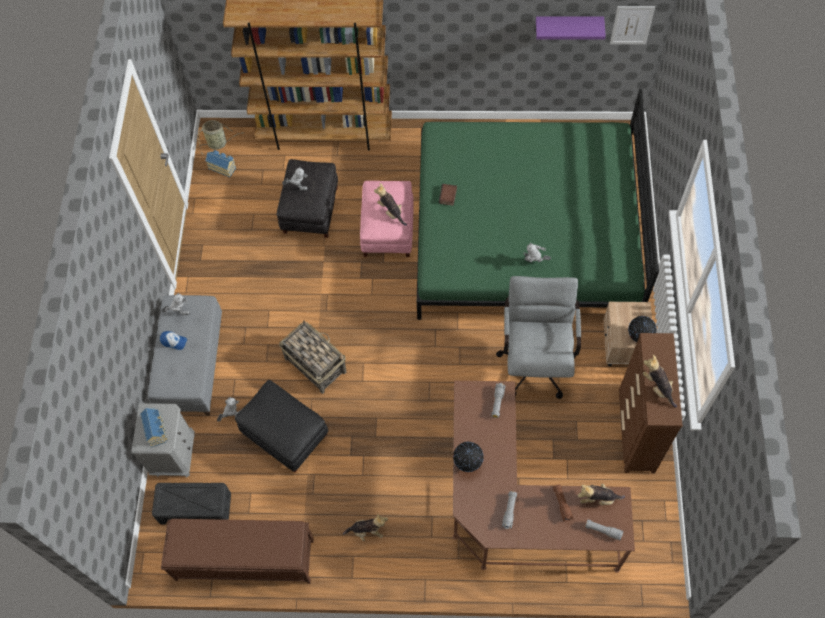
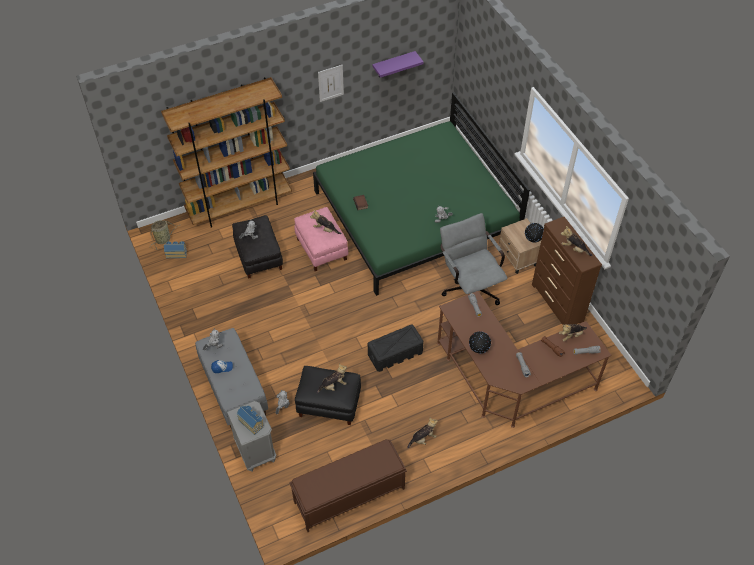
camera: 30 degrees left, 10 degrees down
black storage box [152,483,231,524] -> black storage box moved to [368,325,423,372]
basket [279,320,346,394] -> none
picture [610,6,655,44] -> picture moved to [318,65,344,102]
none -> plush toy [317,363,347,394]

